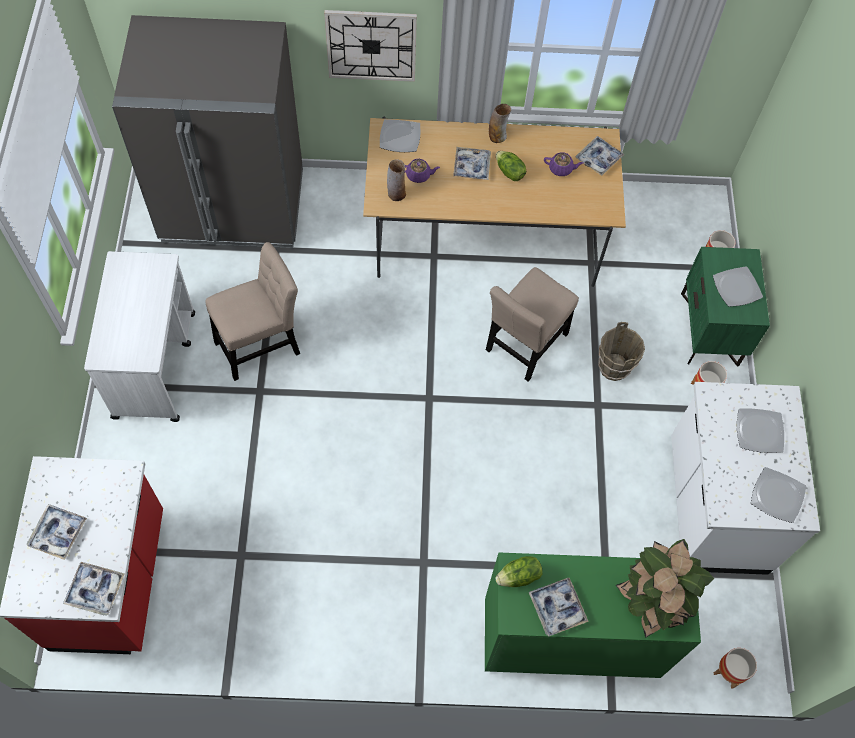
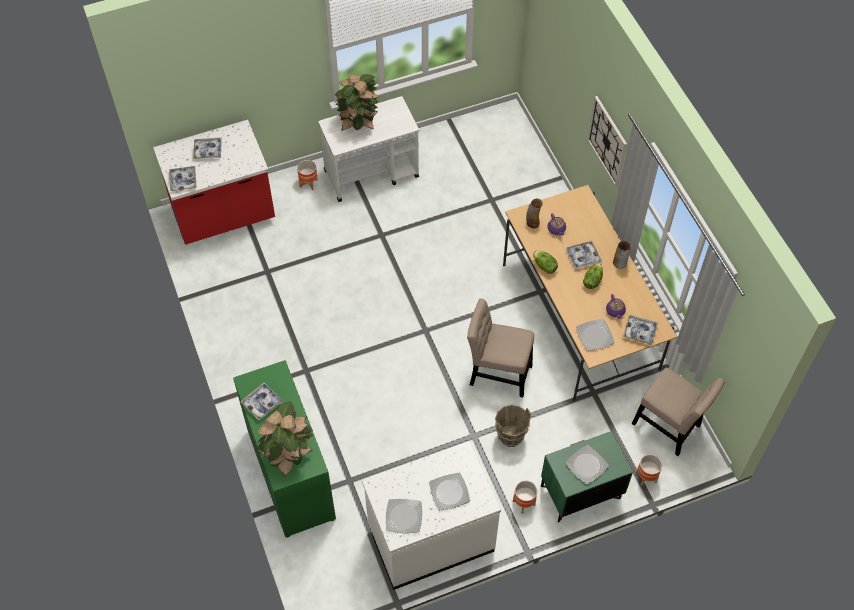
camera: 70 degrees right, 5 degrees down
grey fridge [112,15,303,248] -> none
beige chair [205,242,300,381] -> beige chair moved to [632,368,725,456]
plate [380,119,421,152] -> plate moved to [576,319,615,351]
lettuce [495,556,542,587] -> lettuce moved to [533,251,558,274]
planter [714,648,757,689] -> planter moved to [297,160,318,190]
none -> potted plant [335,74,380,131]

